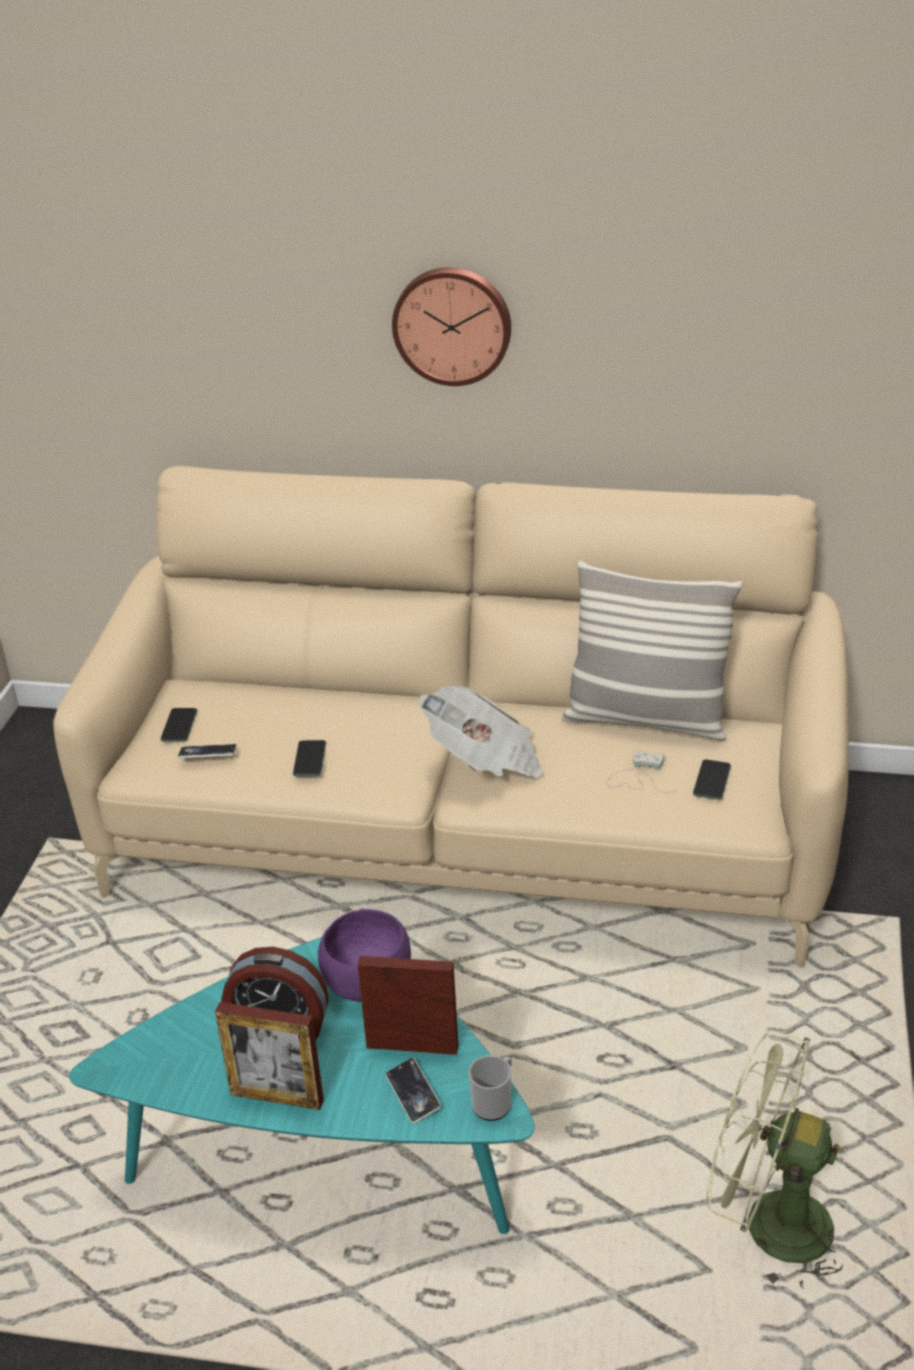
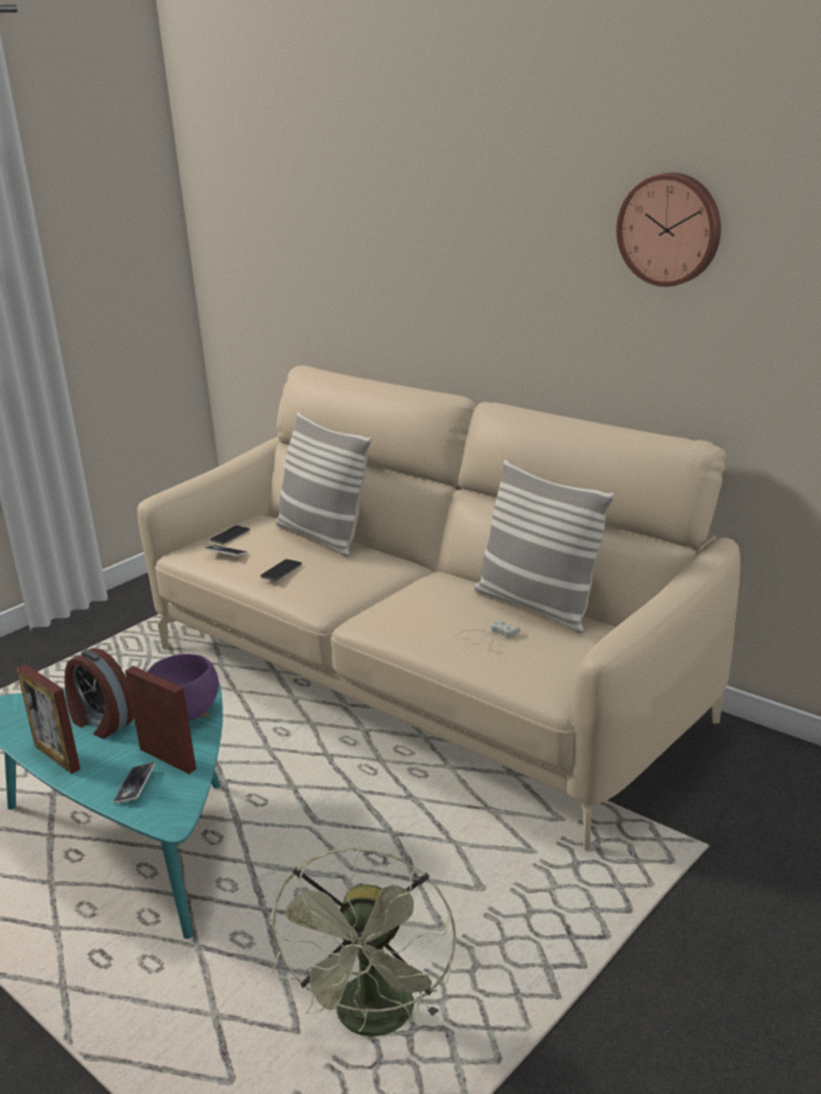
camera: 30 degrees right, 10 degrees down
wall clock [392,267,511,386] -> wall clock moved to [616,173,721,287]
newspaper [419,686,543,777] -> none
mug [468,1055,512,1121] -> none
phone [693,759,731,800] -> none
green fan [706,1030,843,1289] -> green fan turned 135 degrees counterclockwise [268,847,456,1036]
none -> pillow [276,412,371,557]

